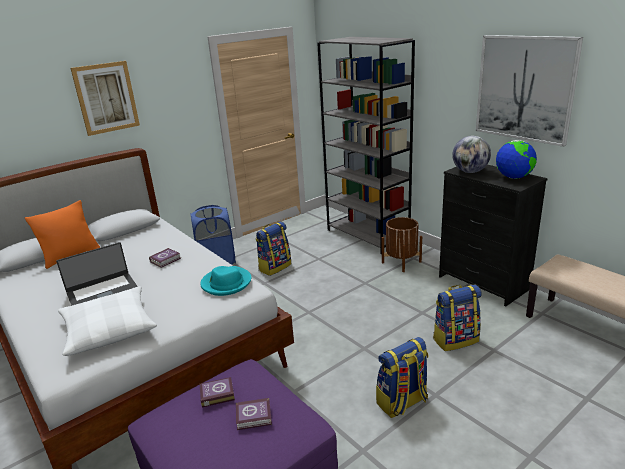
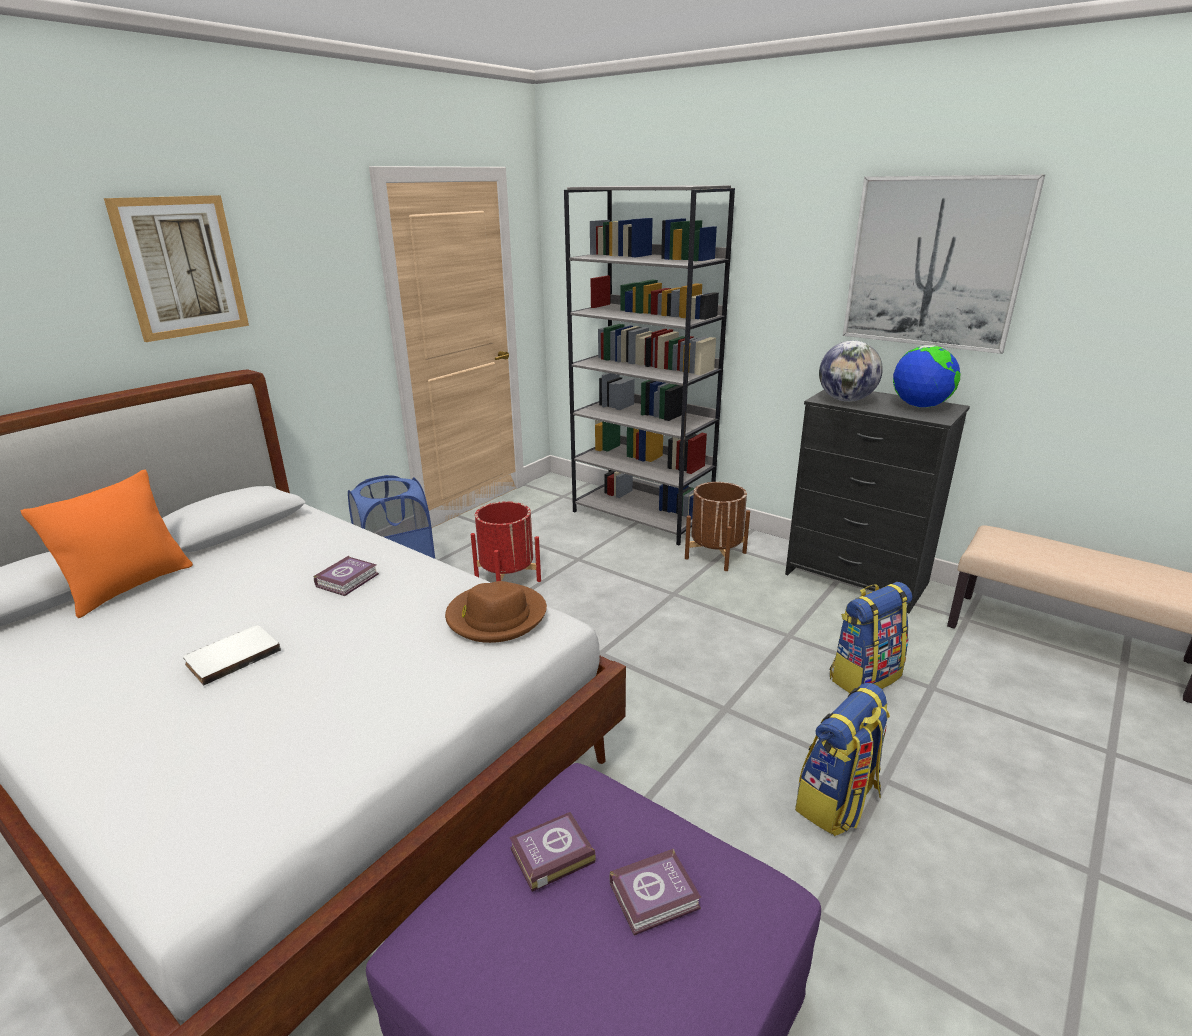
camera: 15 degrees left, 0 degrees up
laptop [56,242,138,305] -> white book [183,625,281,686]
white pillow [58,286,157,356] -> none
turquoise hat [200,266,251,296] -> brown hat [445,581,547,643]
backpack [256,221,291,276] -> red planter [471,501,541,582]

